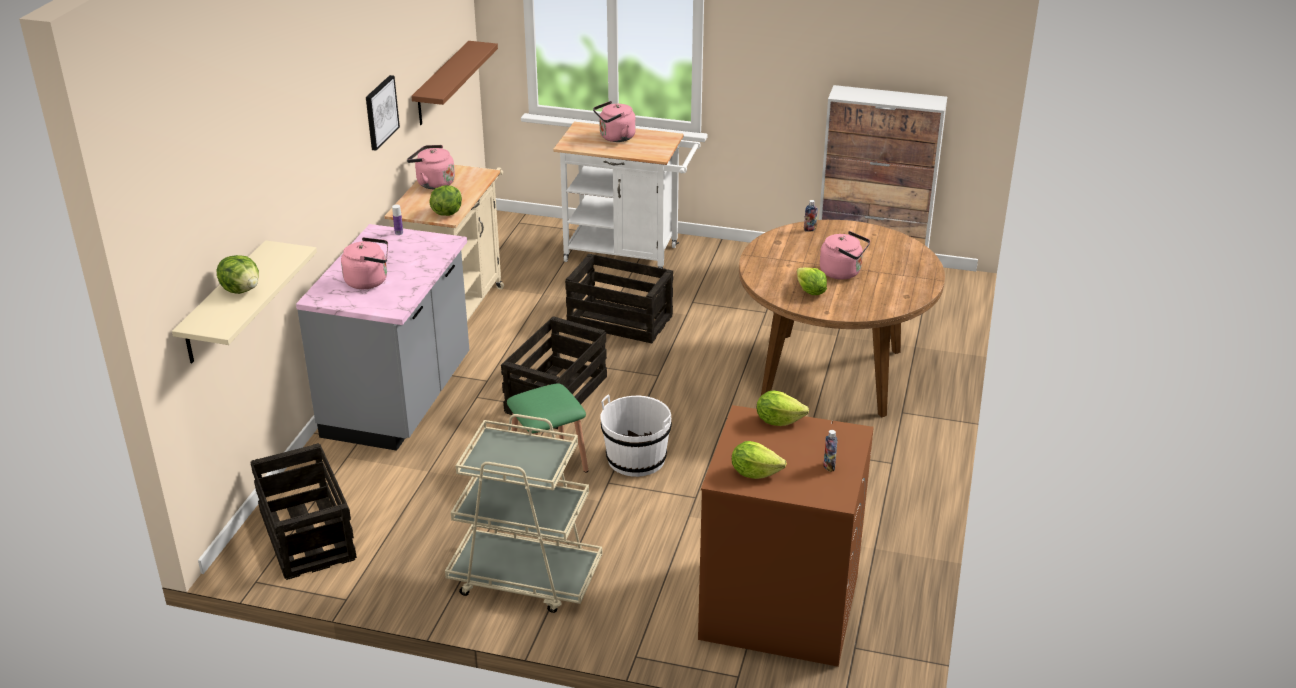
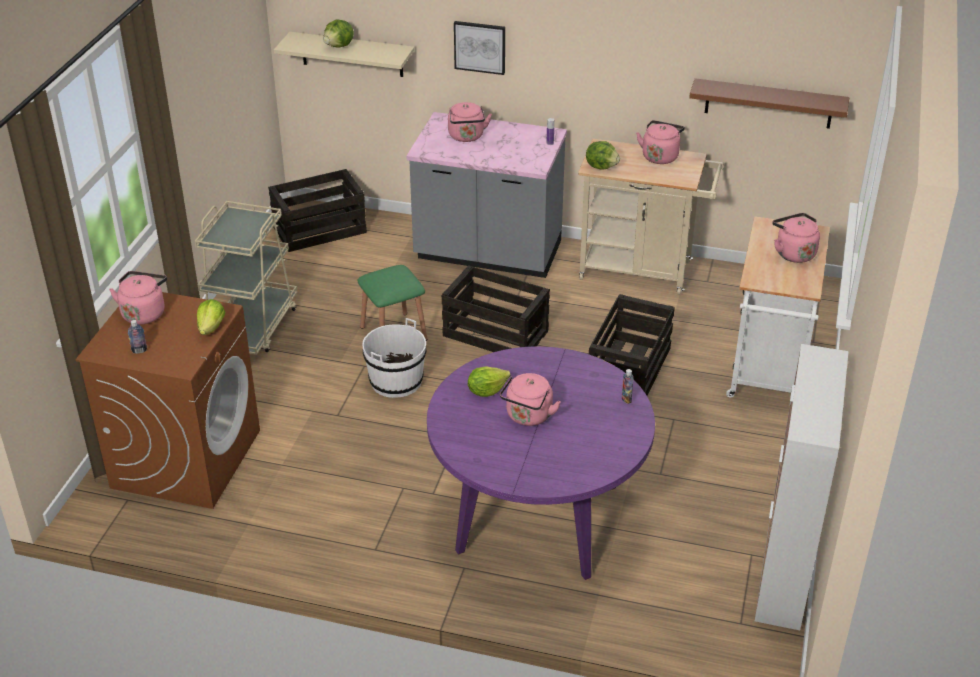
camera: 90 degrees right, 5 degrees up
picture [366,75,400,151] -> picture moved to [454,21,505,75]
lettuce [732,441,787,479] -> pink kettle [109,271,167,325]
brown dining table [739,220,945,417] -> purple dining table [427,346,655,580]

